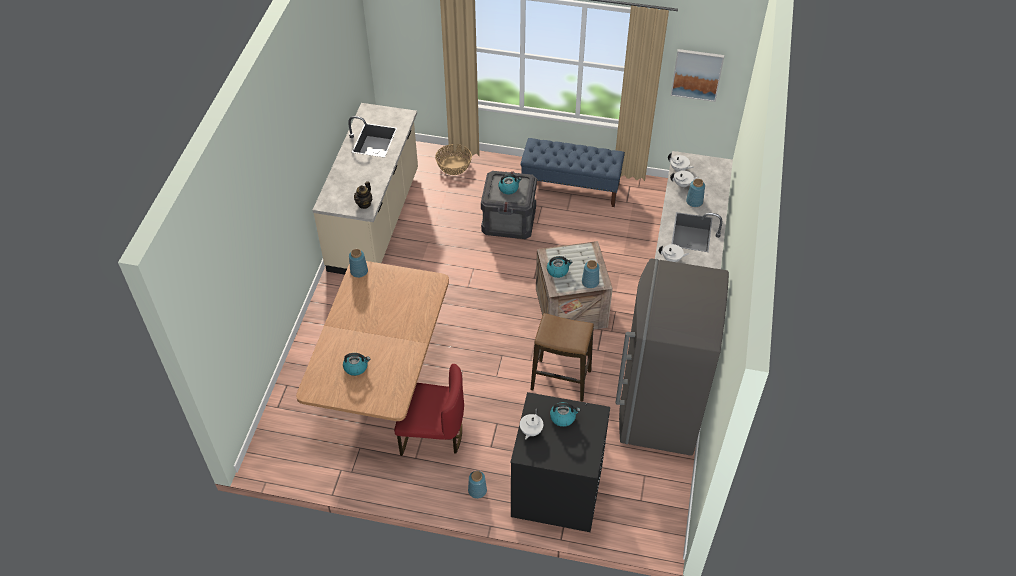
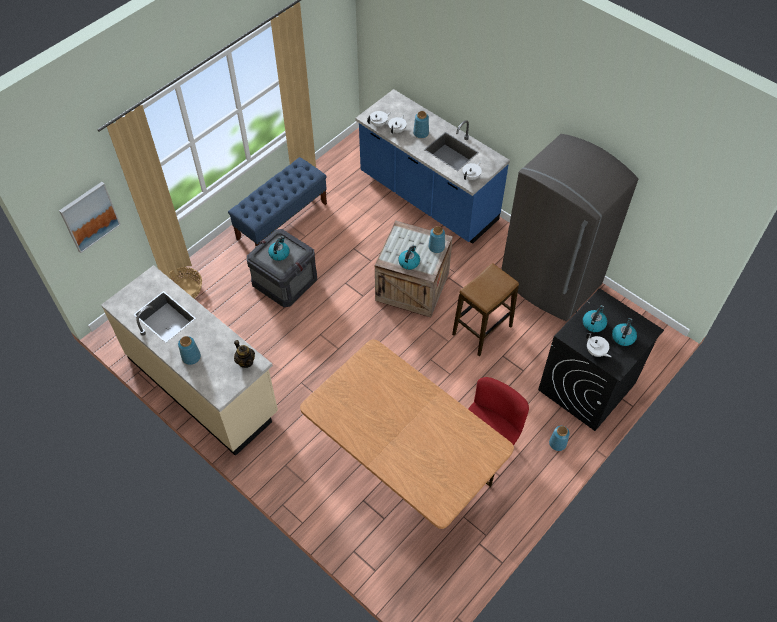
camera: 60 degrees left, 5 degrees up
kettle [343,353,370,376] -> kettle moved to [612,318,637,346]
blue vase [349,249,368,278] -> blue vase moved to [178,336,201,365]
picture [671,49,724,102] -> picture moved to [59,182,121,253]

